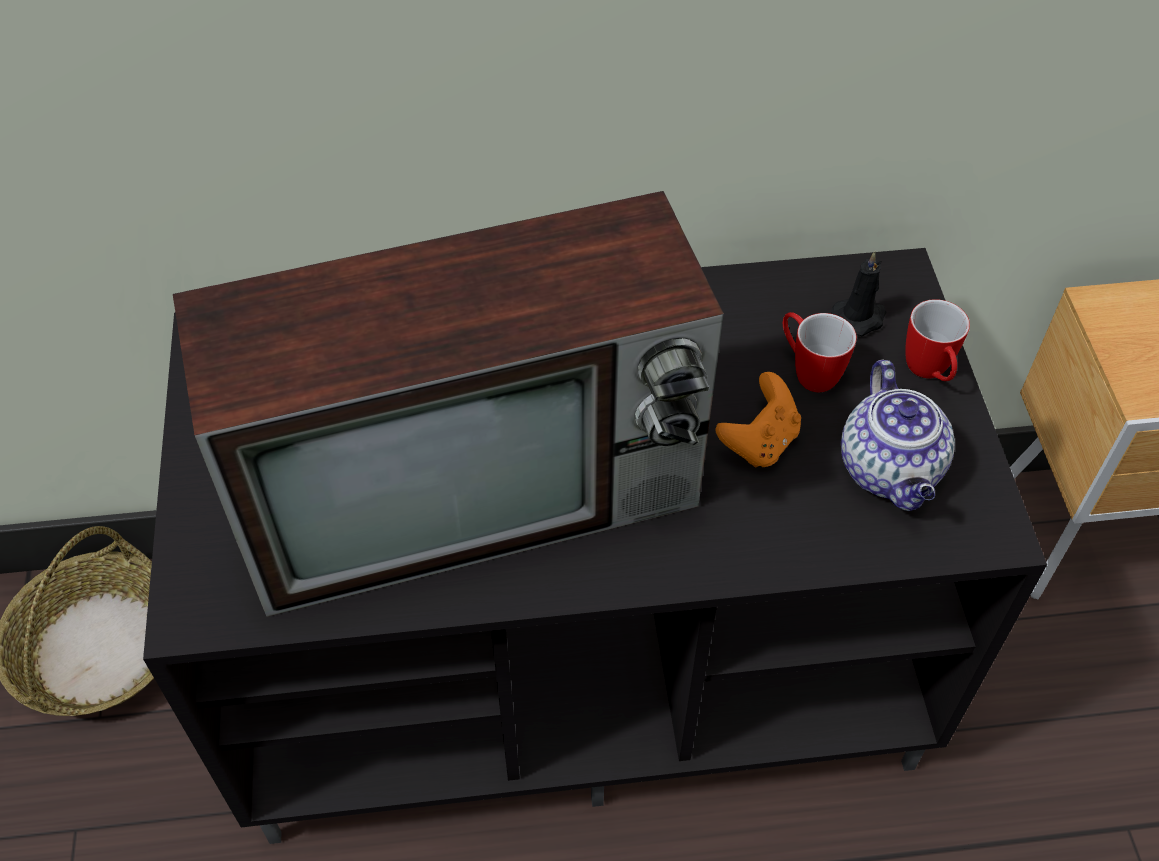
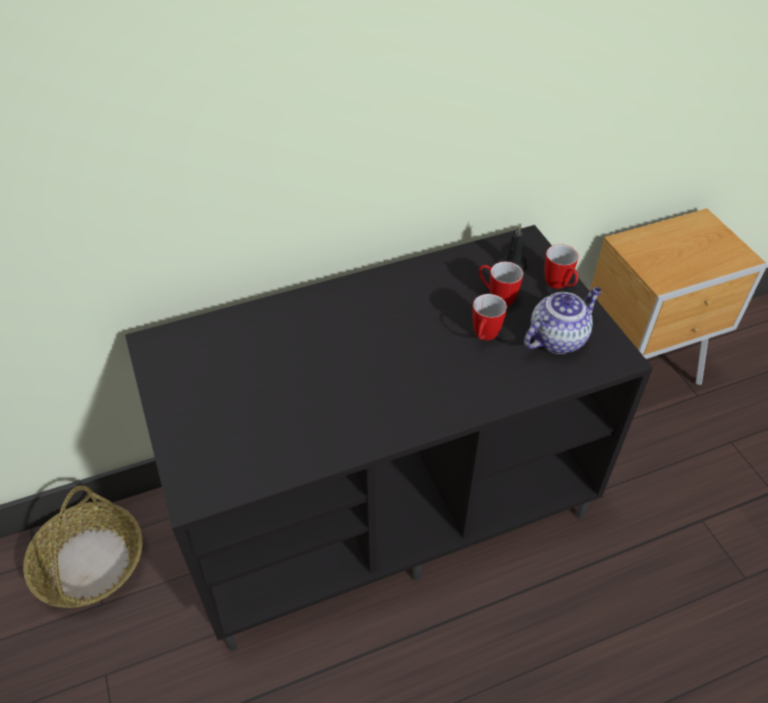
camera: 15 degrees left, 5 degrees down
television [173,191,724,617] -> none
orange game controller [715,372,801,467] -> mug [473,294,507,340]
teapot [841,360,955,511] -> teapot turned 105 degrees counterclockwise [524,287,602,354]

